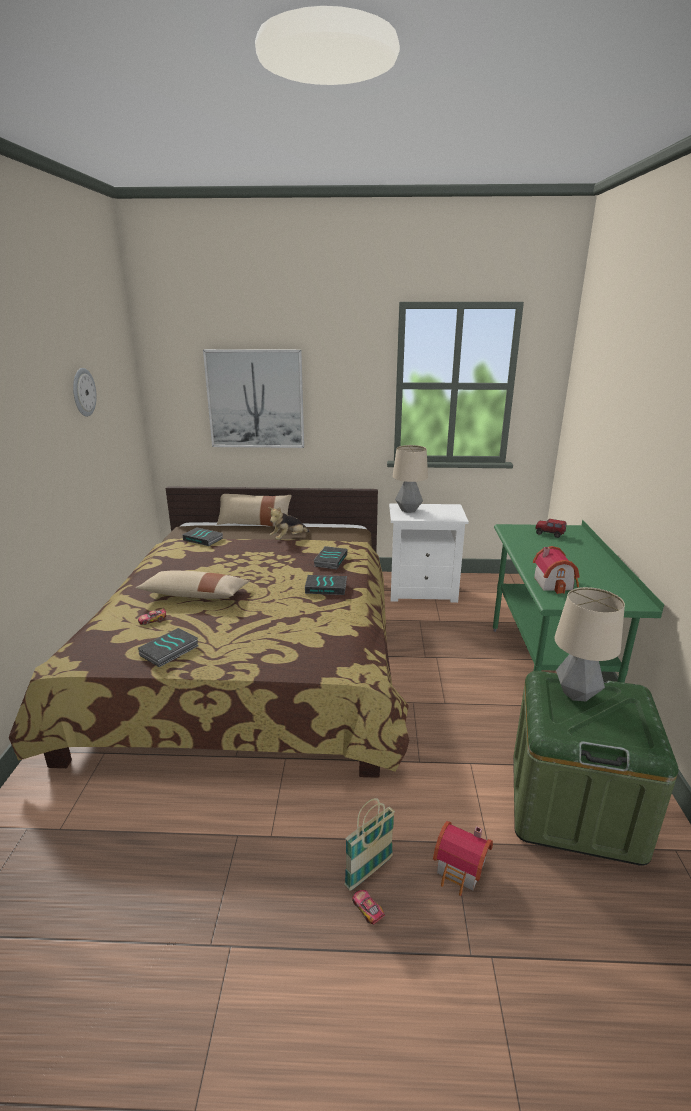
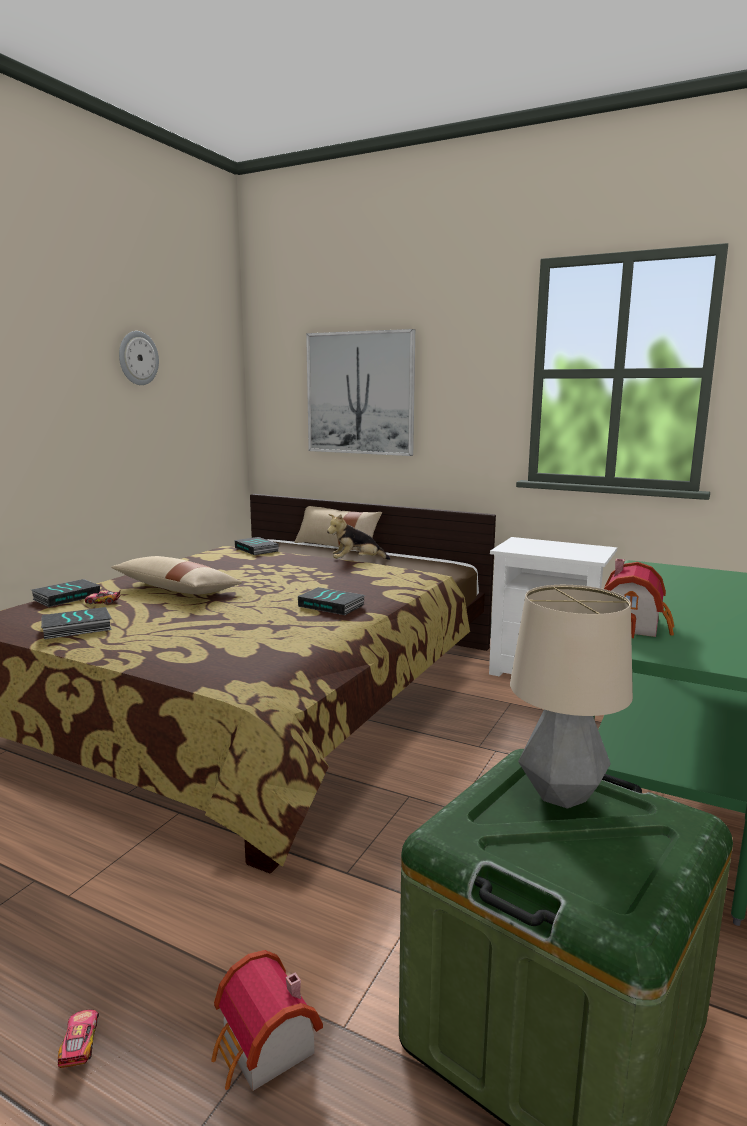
camera: 25 degrees right, 10 degrees down
book [314,546,347,569] -> book moved to [31,579,100,607]
basket [344,798,395,890] -> none
table lamp [392,445,428,513] -> none
toy truck [535,519,567,538] -> none

